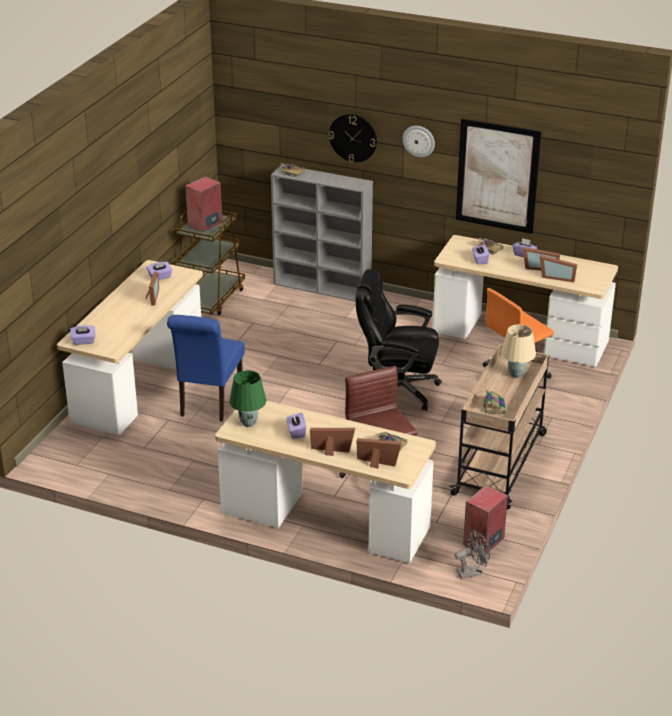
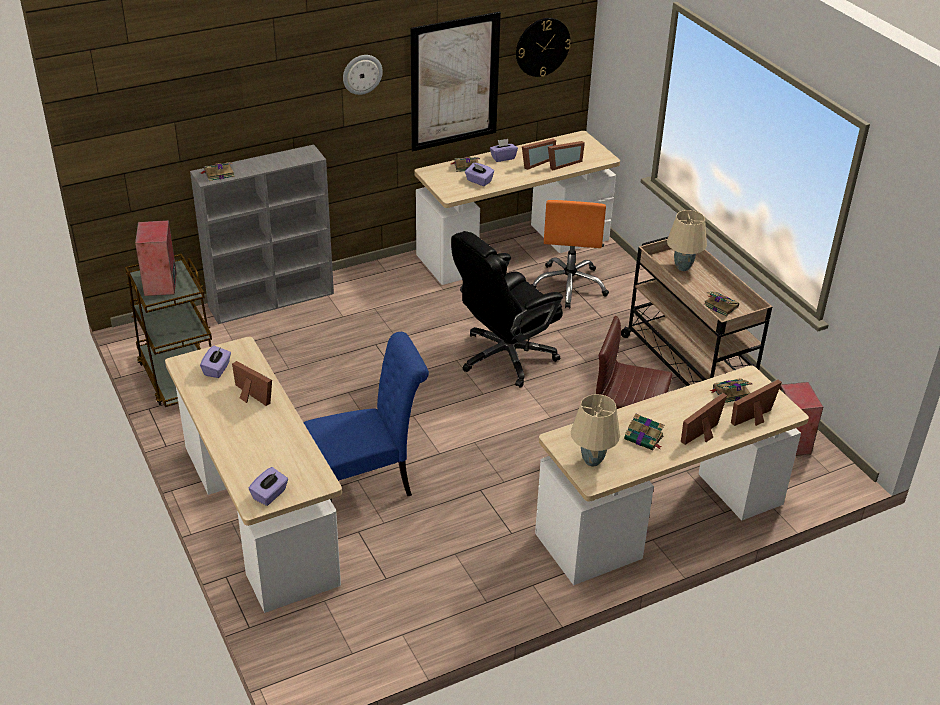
camera: 50 degrees left, 5 degrees up
blue chair [167,315,245,422] -> blue chair turned 75 degrees counterclockwise [303,332,429,502]
green table lamp [229,370,267,427] -> beige table lamp [571,394,620,466]
purple tissue box [287,413,306,438] -> book [624,414,664,450]
wall clock [329,114,377,162] -> wall clock moved to [516,18,571,77]
grey fan [455,530,490,579] -> none

